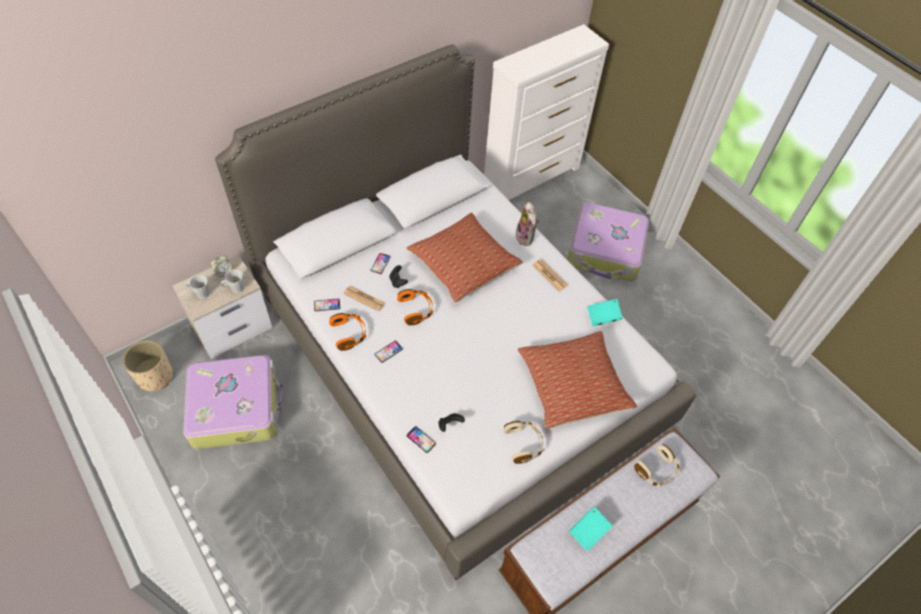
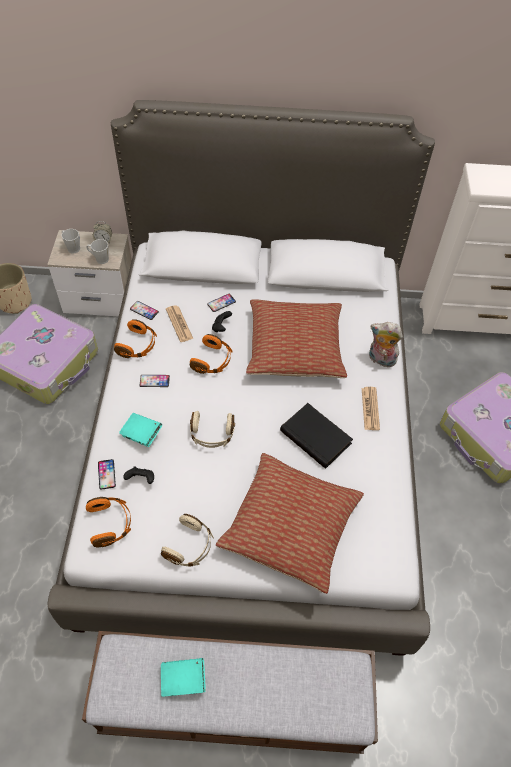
camera: 40 degrees right, 0 degrees up
plush toy [516,202,539,246] -> plush toy turned 90 degrees clockwise [369,322,403,367]
turquoise book [587,299,623,326] -> turquoise book moved to [119,413,162,447]
beige headphones [634,445,680,487] -> beige headphones moved to [190,411,235,448]
none -> orange headphones [86,497,131,548]
none -> black book [280,403,353,469]

